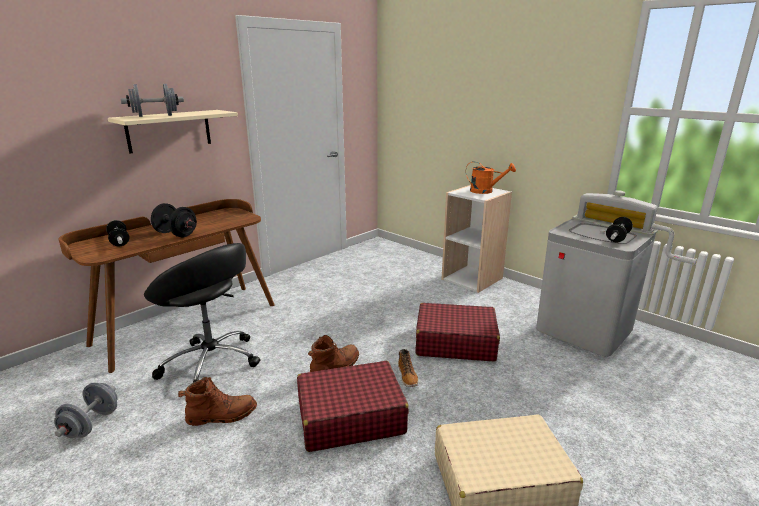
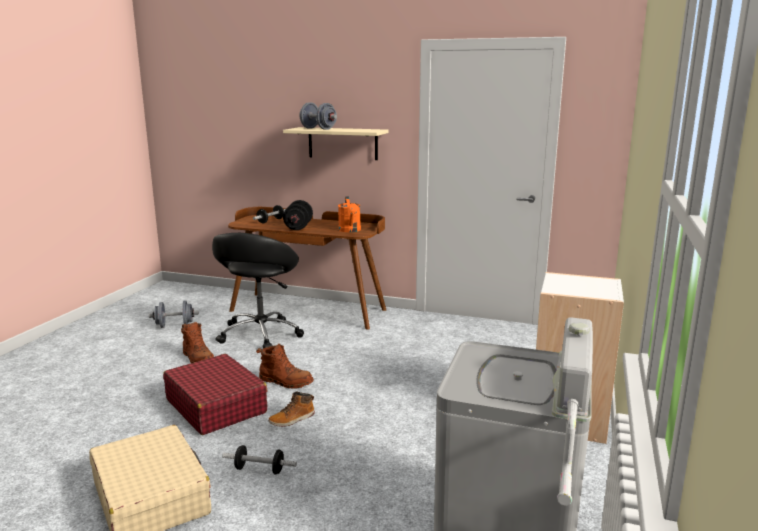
camera: 65 degrees right, 5 degrees down
red suitcase [416,303,500,361] -> none
orange watering can [466,161,516,194] -> orange watering can moved to [338,196,361,232]
dumbbell [606,217,633,243] -> dumbbell moved to [222,445,297,474]

